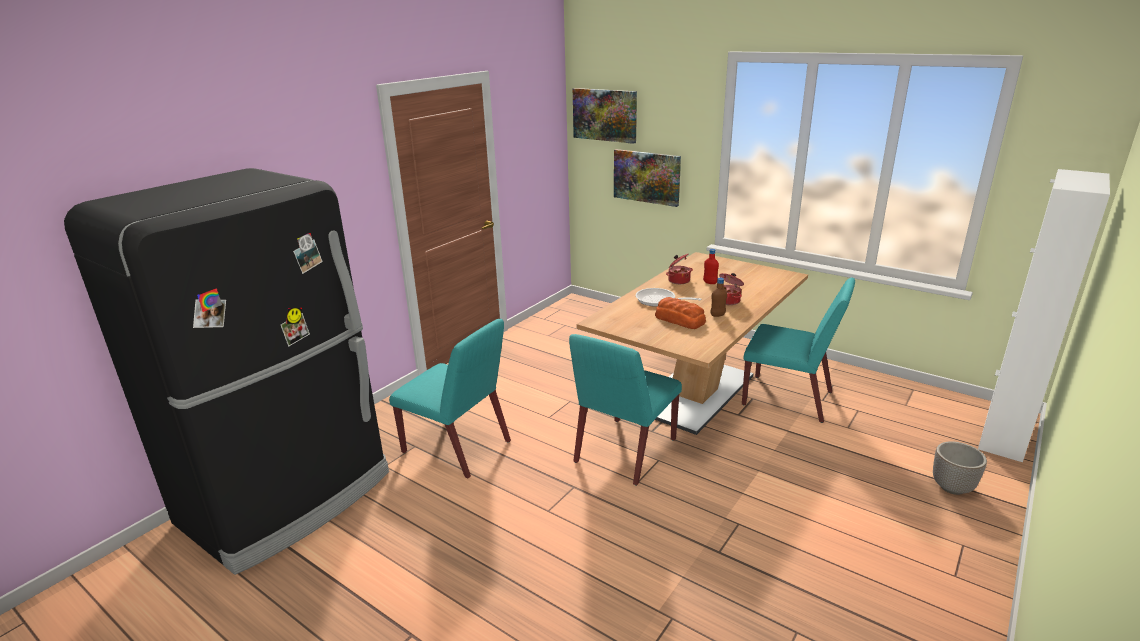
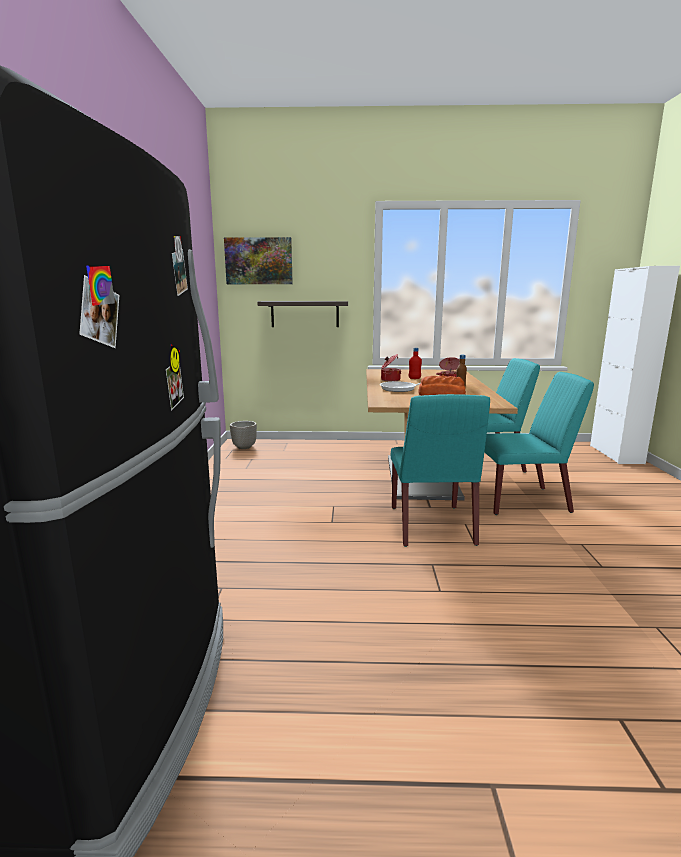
camera: 35 degrees left, 10 degrees down
turquoise chair [389,319,511,478] -> turquoise chair moved to [485,372,594,515]
picture [614,149,681,207] -> shelf [257,301,348,327]
planter [933,441,987,495] -> planter moved to [230,421,257,449]

